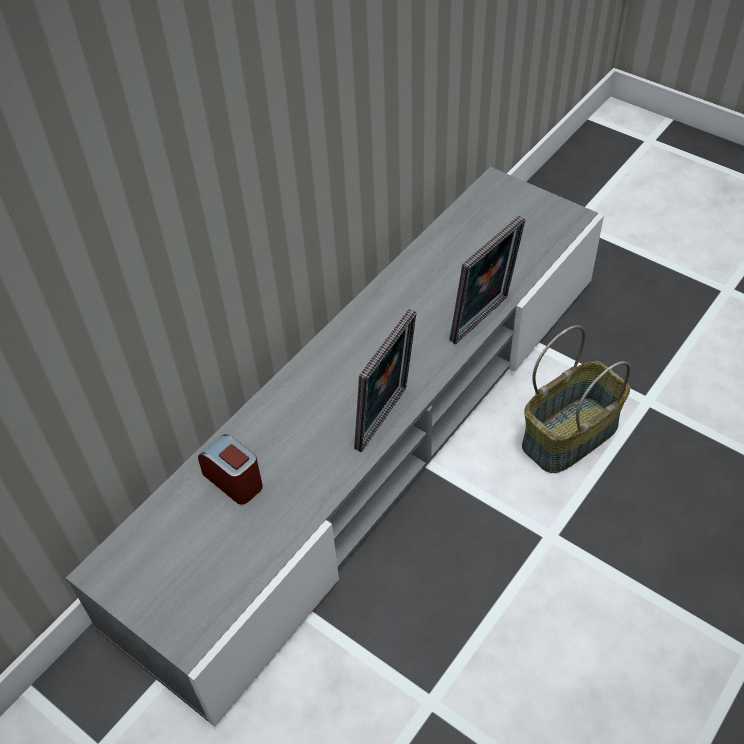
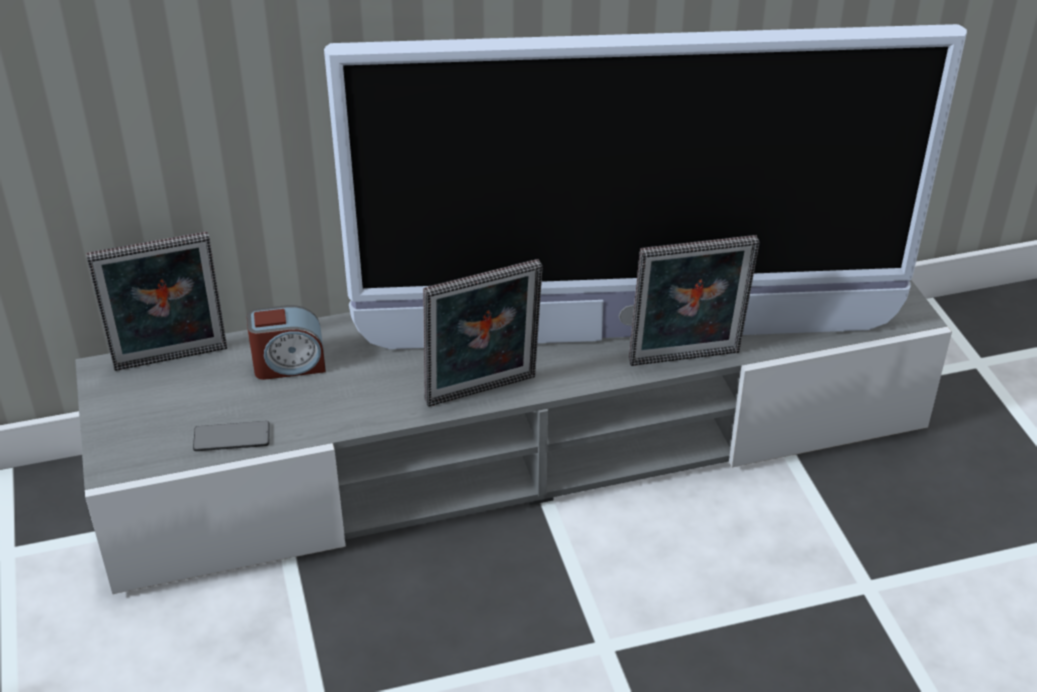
camera: 35 degrees right, 10 degrees down
alarm clock [198,434,263,505] -> alarm clock turned 90 degrees clockwise [247,305,326,380]
basket [522,325,630,473] -> none
none -> picture frame [86,231,227,371]
none -> phone [193,421,270,451]
none -> television [324,24,967,349]

